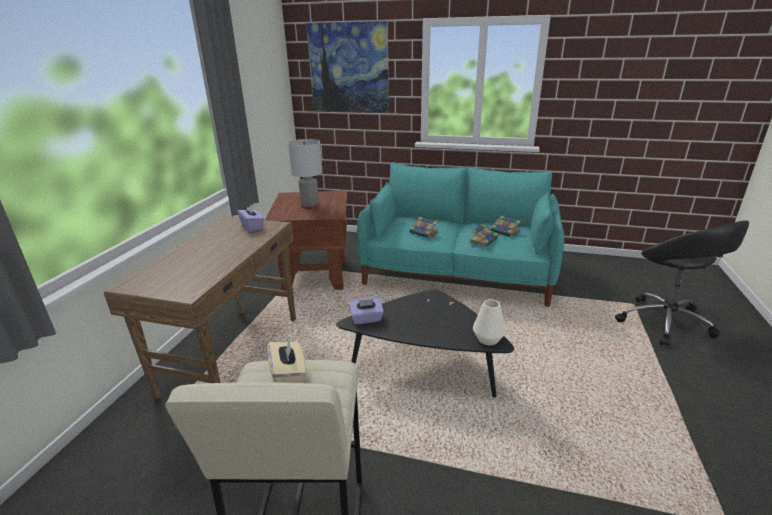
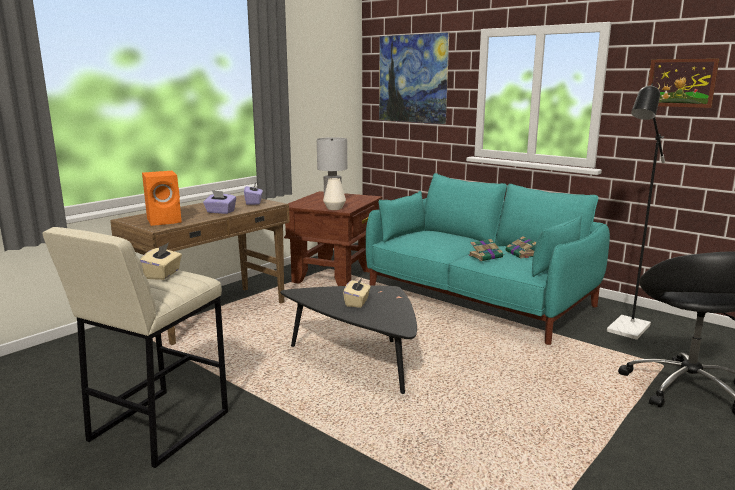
camera: 25 degrees right, 10 degrees down
purple tissue box [349,297,384,324] -> purple tissue box moved to [203,190,236,214]
book [410,217,438,238] -> none
white vase [473,299,506,345] -> white vase moved to [323,178,346,210]
none -> orange speaker [142,171,182,226]
none -> beige tissue box [343,277,371,308]
none -> black floor lamp [607,83,665,340]
none -> picture [648,59,719,108]

